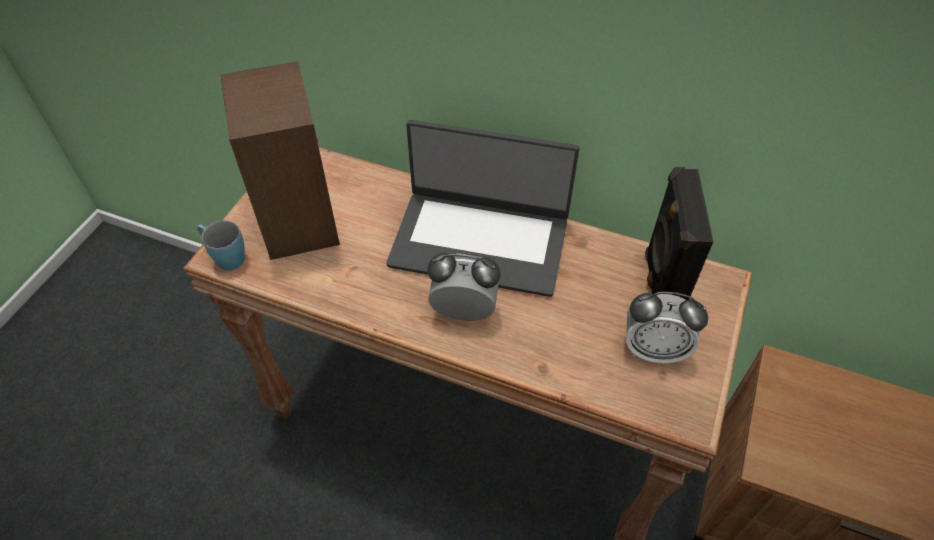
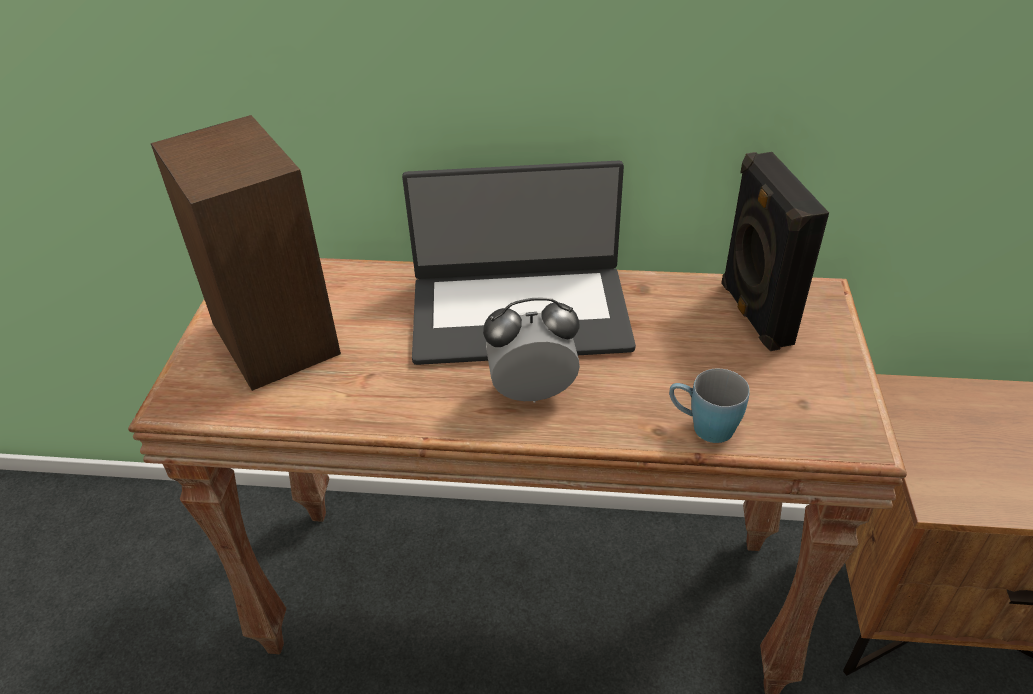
camera: 15 degrees left, 10 degrees down
blue mug [197,220,245,270] -> blue mug moved to [669,369,750,443]
alarm clock [626,292,708,363] -> none

